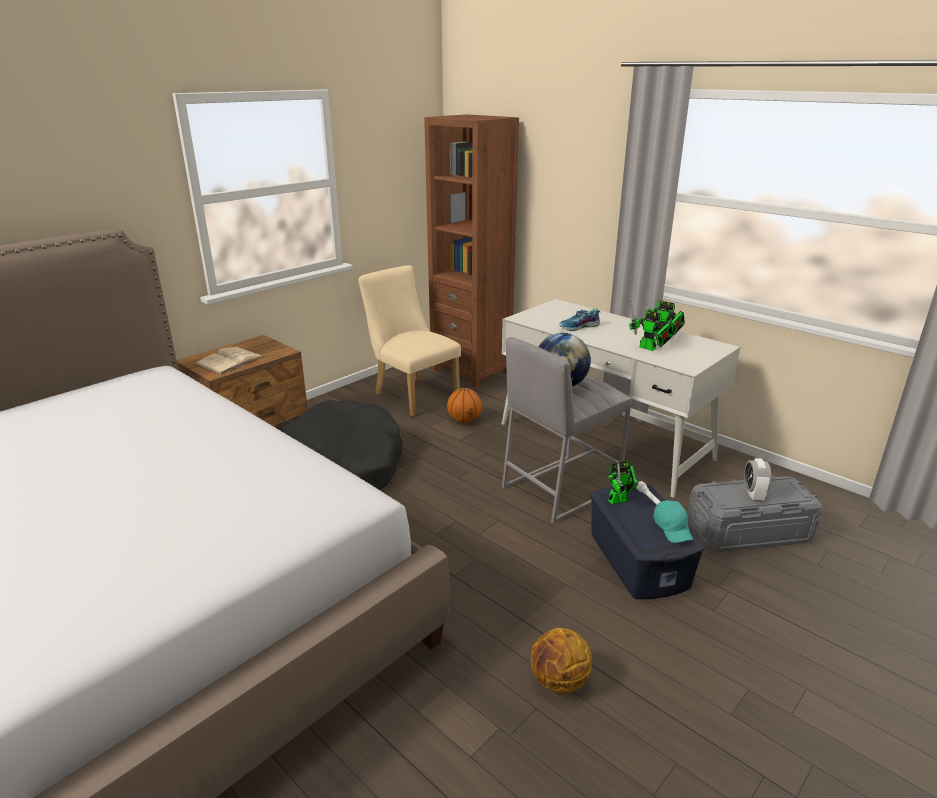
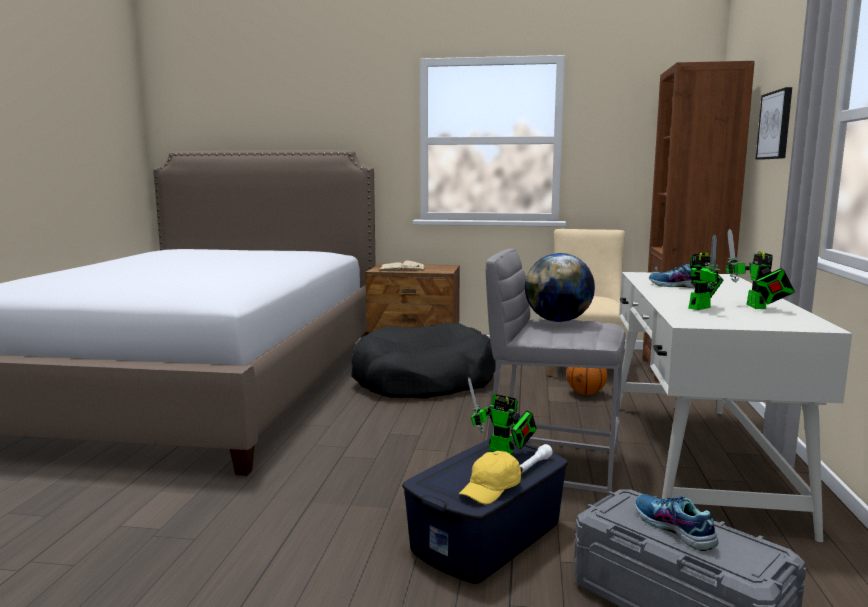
camera: 55 degrees right, 15 degrees down
basketball [531,628,592,694] -> none
toy robot [629,298,673,351] -> toy robot turned 135 degrees counterclockwise [688,235,724,310]
turquoise cap [653,500,693,543] -> yellow cap [459,451,521,504]
alarm clock [744,458,771,501] -> shoe [635,494,718,551]
none -> picture [756,87,792,160]

